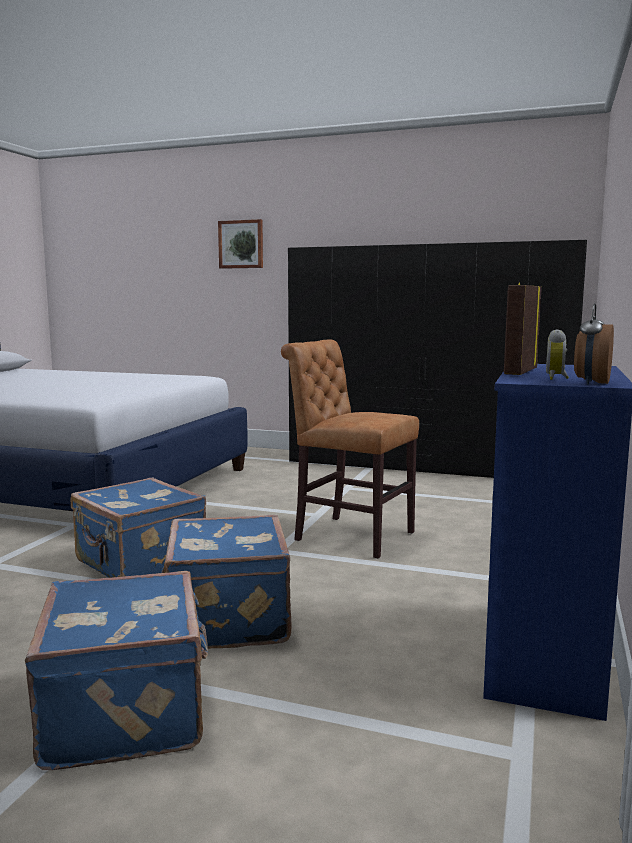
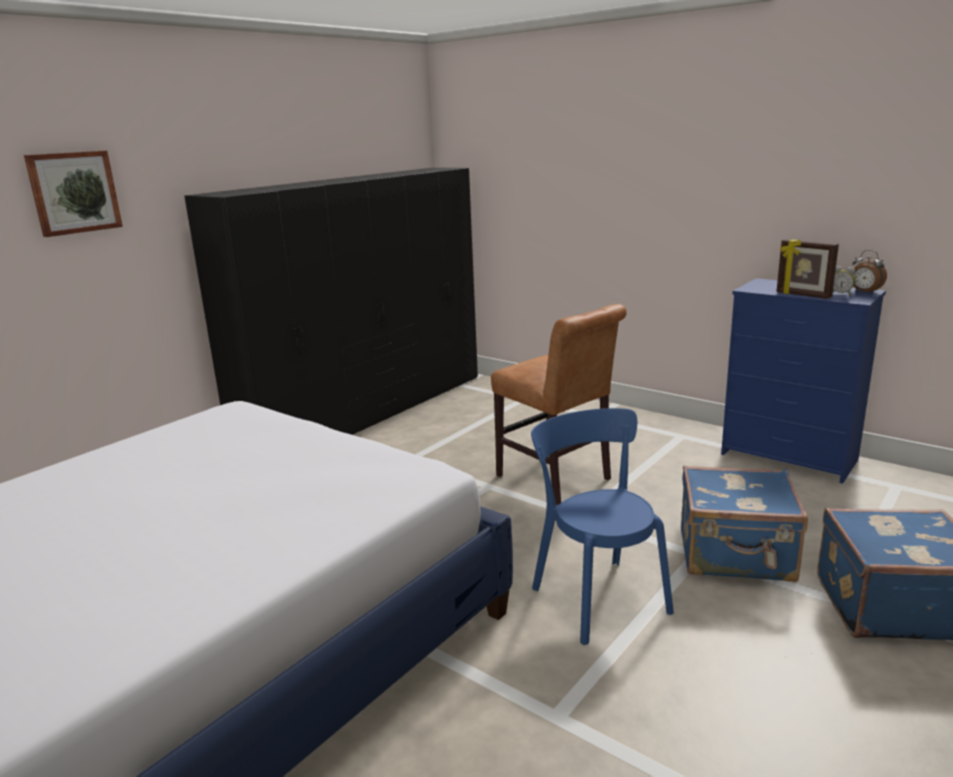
camera: 70 degrees left, 10 degrees up
blue suitcase [70,477,206,578] -> blue chair [531,408,674,645]
brown chair [281,340,419,559] -> brown chair turned 90 degrees counterclockwise [491,304,627,505]

